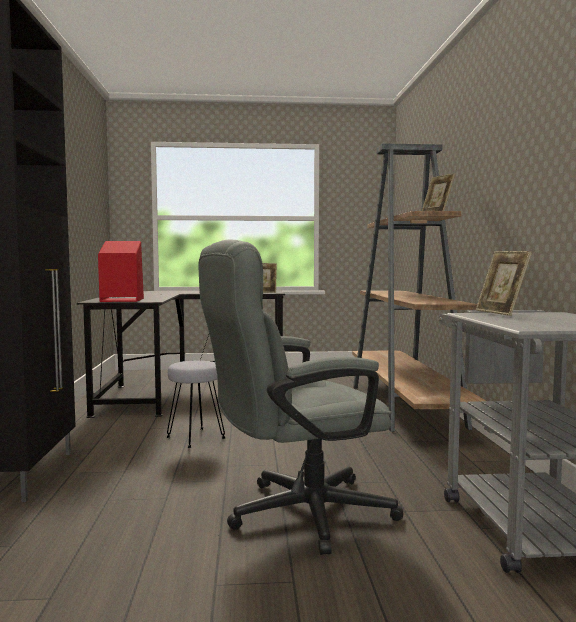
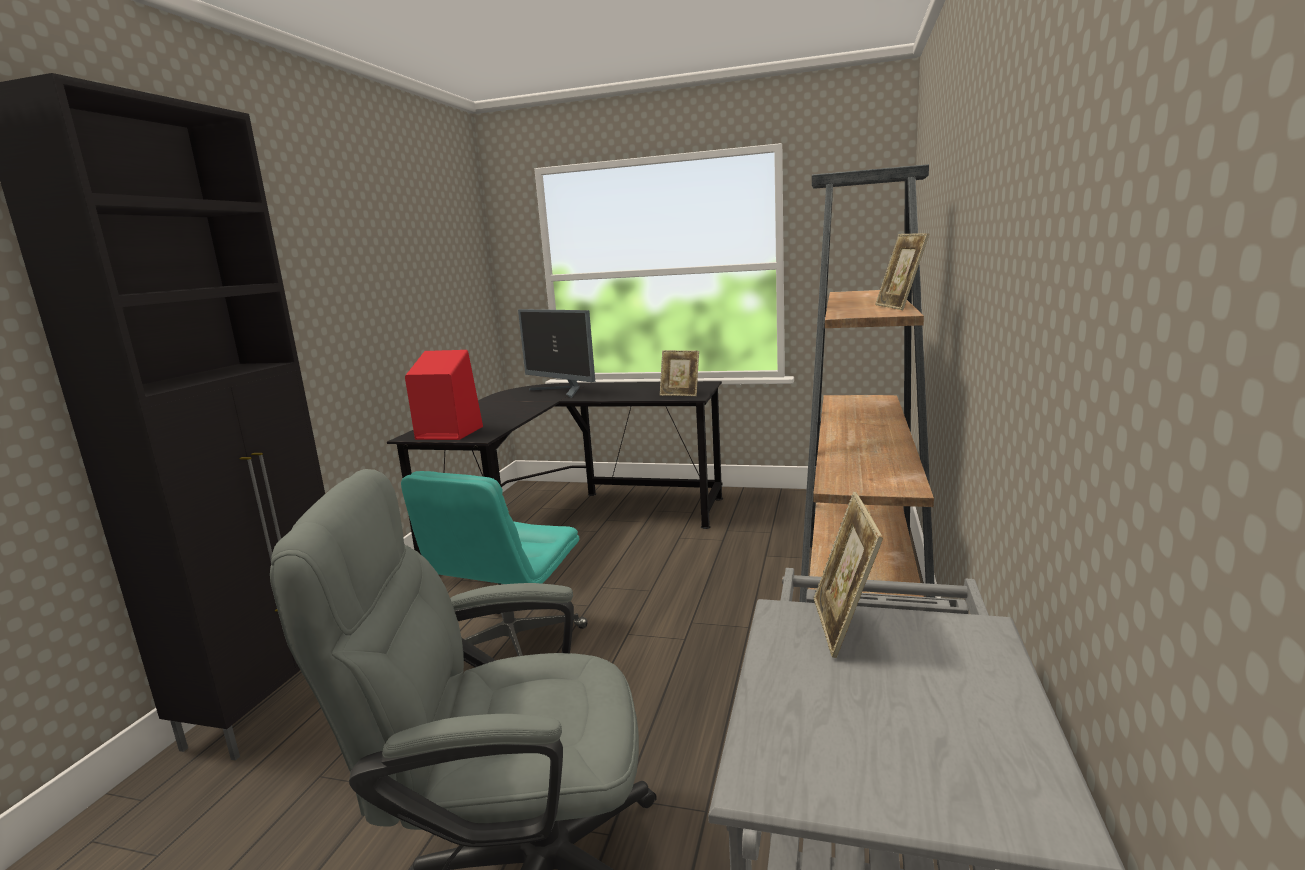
camera: 20 degrees right, 10 degrees up
grey stool [167,360,226,448] -> turquoise office chair [401,471,588,656]
none -> monitor [518,309,595,398]

